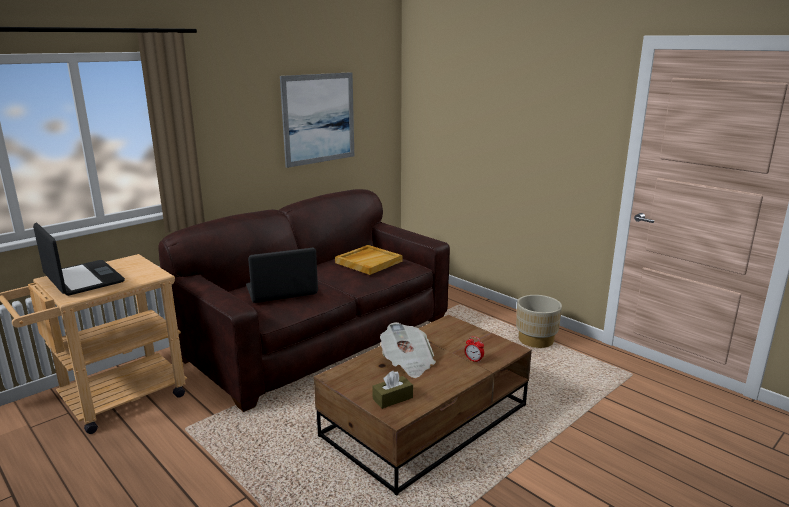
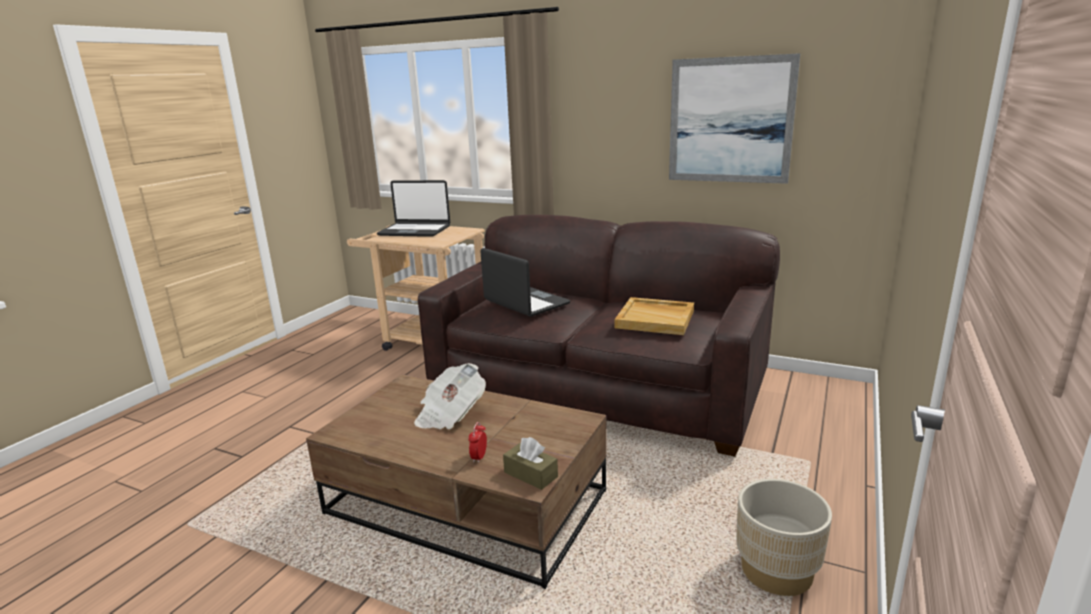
camera: 70 degrees right, 0 degrees up
laptop [33,222,125,296] -> laptop turned 75 degrees clockwise [377,180,450,237]
brown tissue box [372,371,413,409] -> brown tissue box moved to [503,437,558,490]

